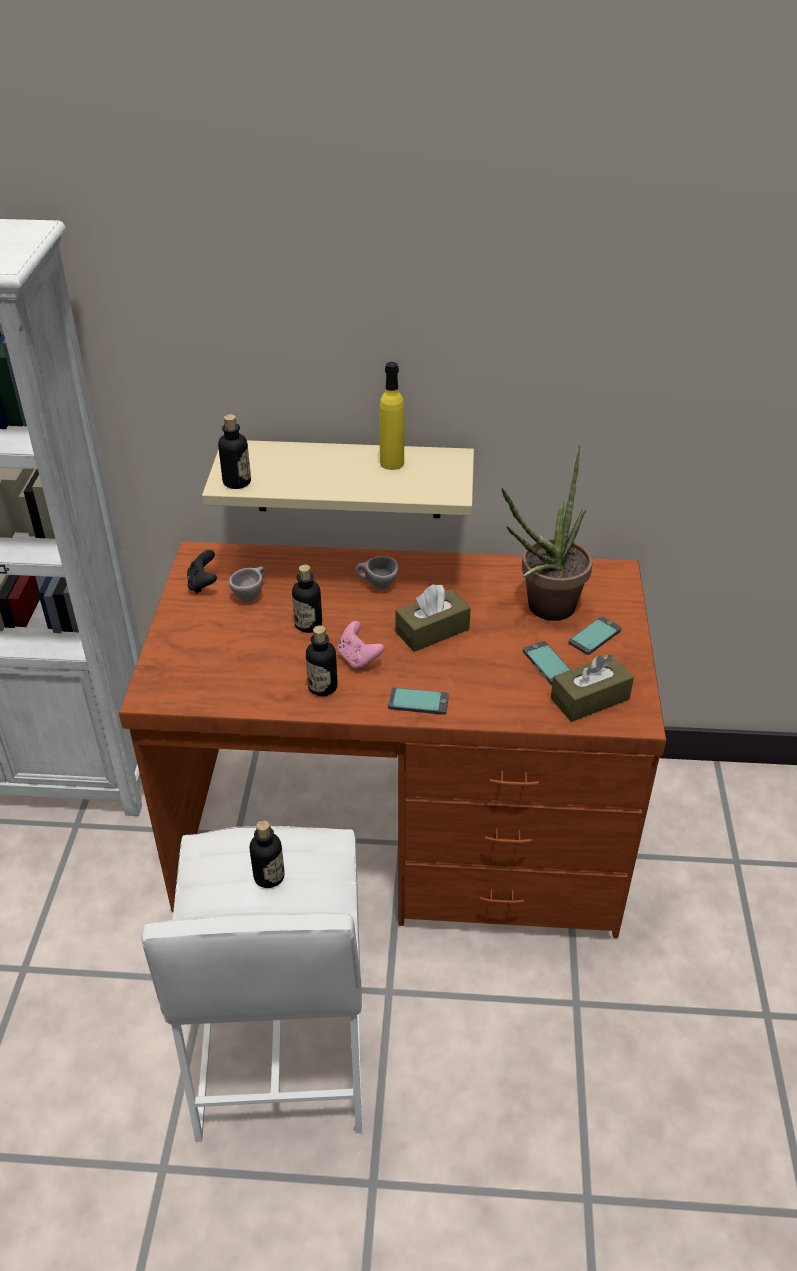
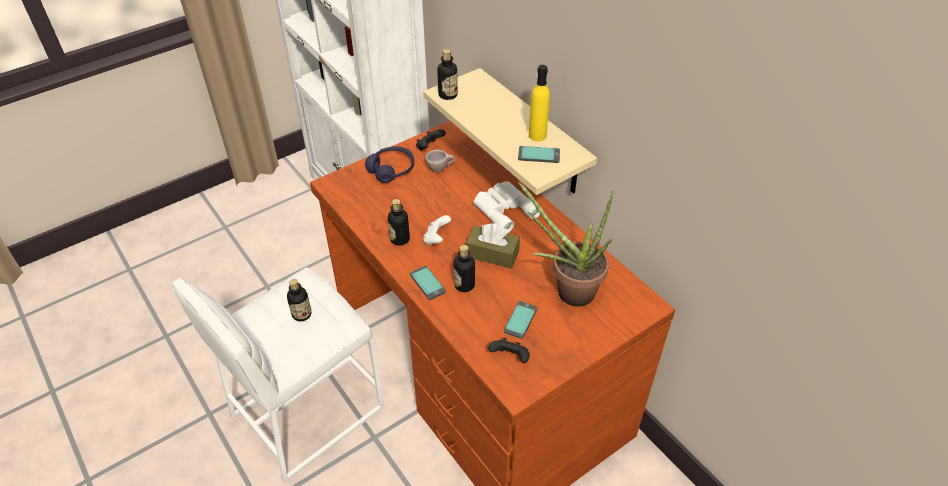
camera: 50 degrees right, 5 degrees up
bottle [292,565,322,633] -> bottle moved to [453,245,475,292]
pink game controller [338,621,384,670] -> white game controller [423,215,451,245]
beige cup [355,556,399,590] -> white binoculars [474,181,542,233]
brown tissue box [550,654,634,722] -> black game controller [488,338,530,363]
phone [569,616,622,655] -> phone moved to [518,146,560,163]
none -> purple headphones [365,146,414,183]

